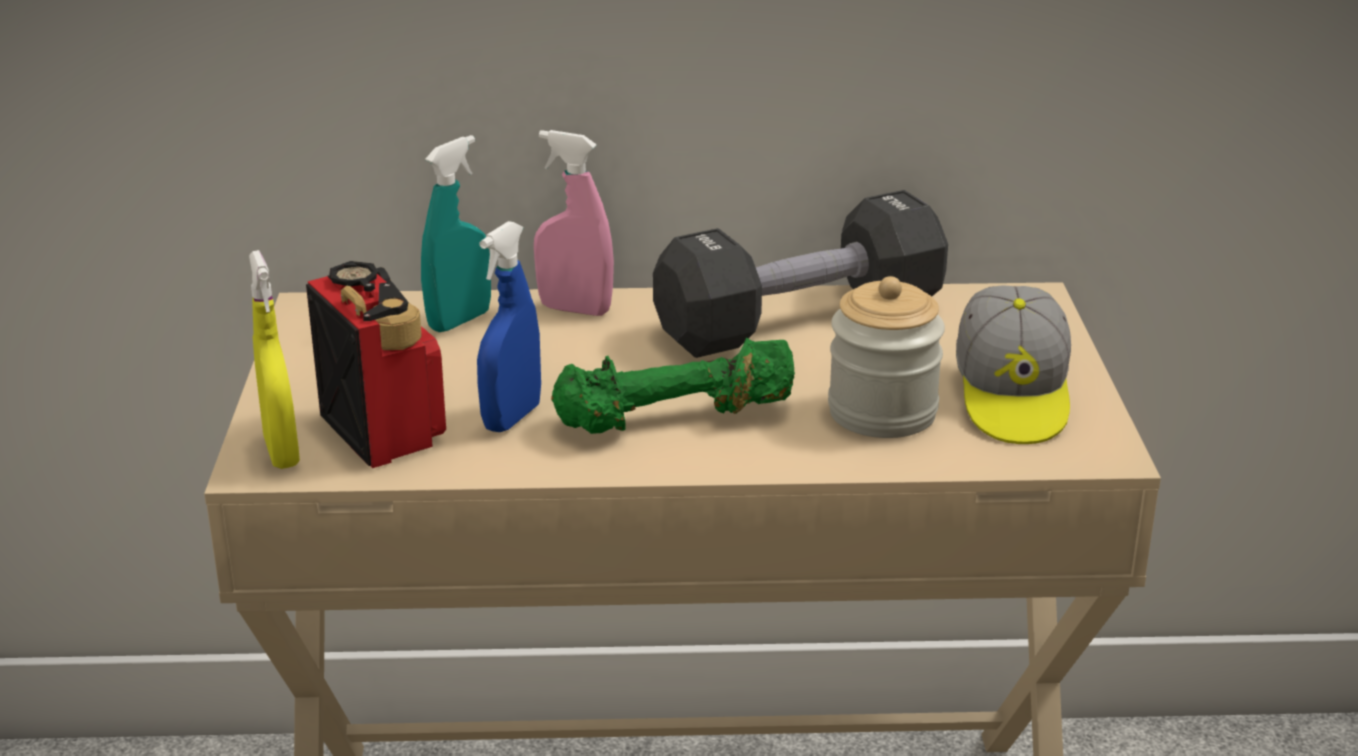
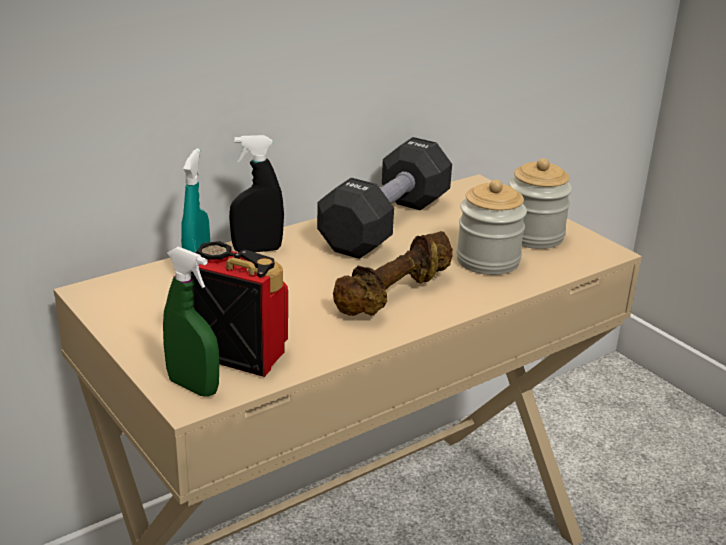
camera: 35 degrees left, 0 degrees up
yellow spray bottle [249,250,300,469] -> green spray bottle [163,247,219,397]
blue spray bottle [477,221,541,432] -> none
pink spray bottle [534,130,614,316] -> black spray bottle [229,135,284,252]
green dumbbell [551,338,795,434] -> brown dumbbell [333,231,453,316]
cap [956,285,1071,444] -> jar [509,158,572,249]

